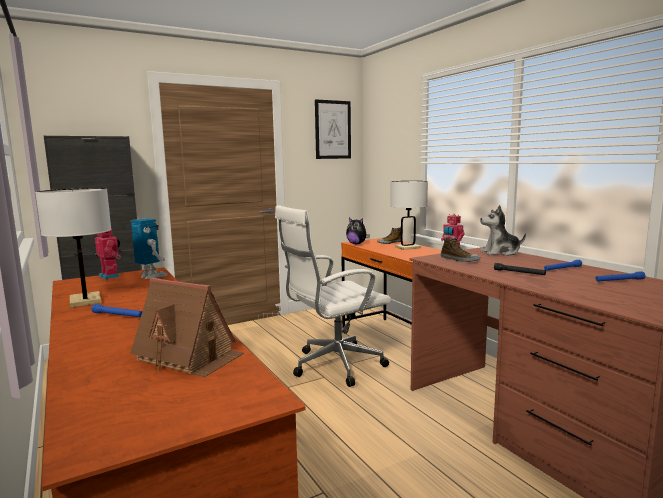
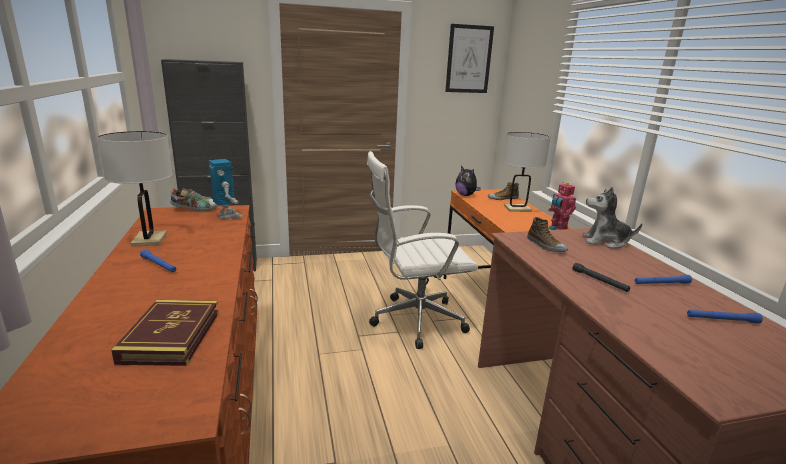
camera: 15 degrees right, 10 degrees up
toy robot [95,226,121,279] -> shoe [170,187,218,211]
toy house [130,277,244,377] -> book [111,300,219,366]

